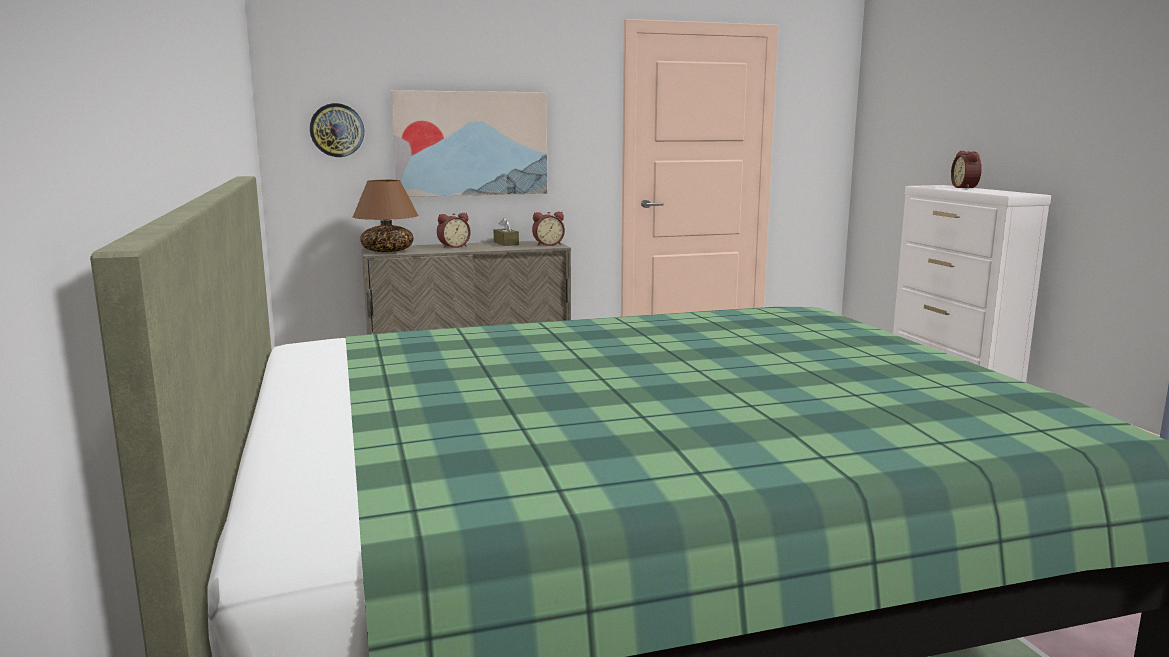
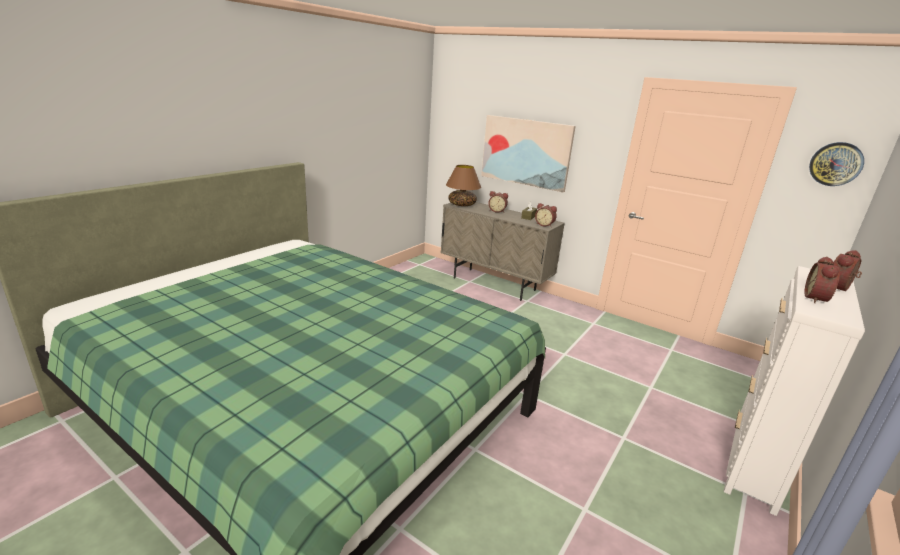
camera: 50 degrees right, 10 degrees up
wall clock [310,103,364,157] -> wall clock moved to [809,142,864,186]
none -> alarm clock [804,256,840,303]

